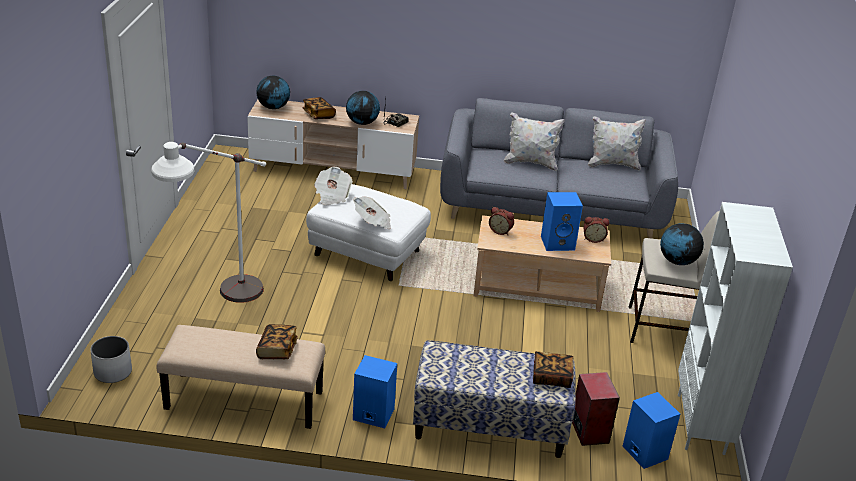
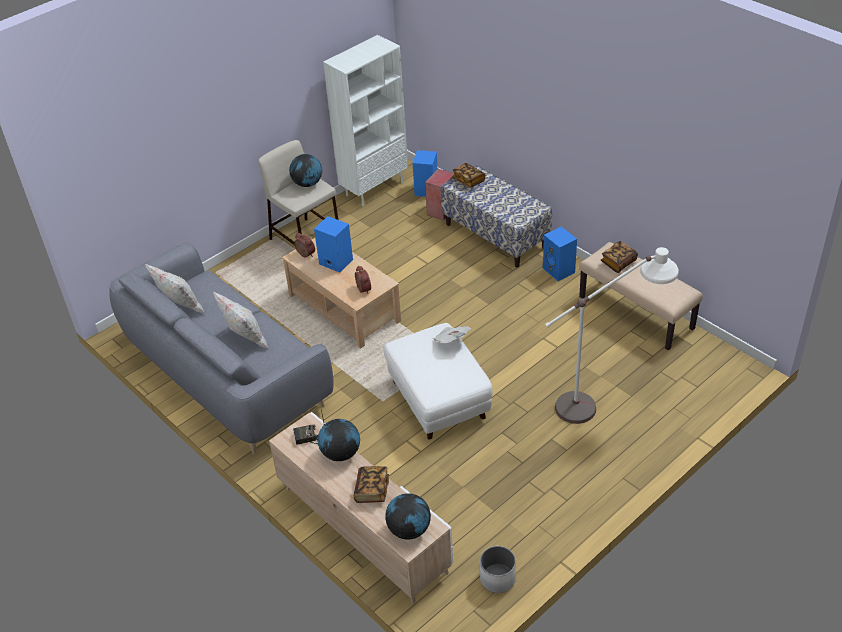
camera: 135 degrees left, 10 degrees up
white planter [90,336,132,383] -> white planter moved to [480,546,516,593]
newspaper [314,167,353,205] -> none

